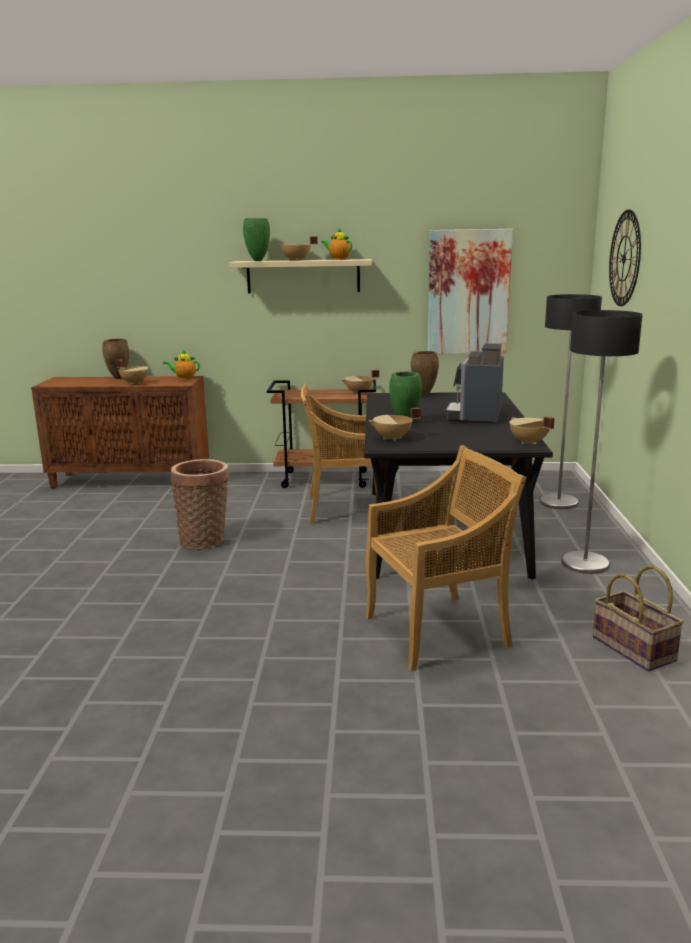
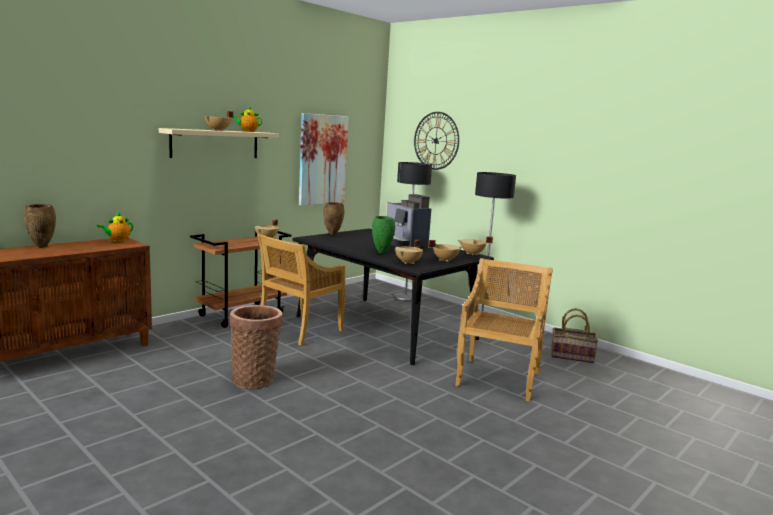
camera: 50 degrees left, 5 degrees down
beige cooking pot [117,360,149,385] -> beige cooking pot moved to [428,240,462,262]
green vase [243,218,270,261] -> none

